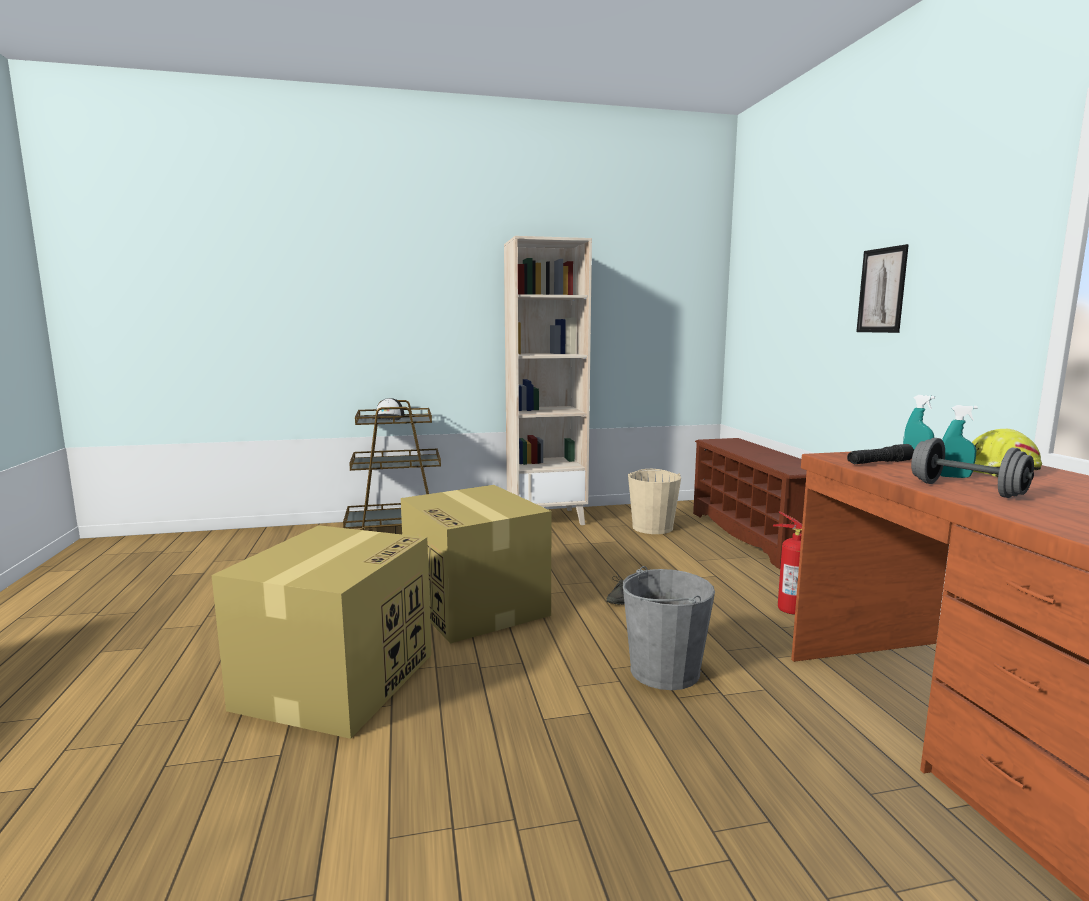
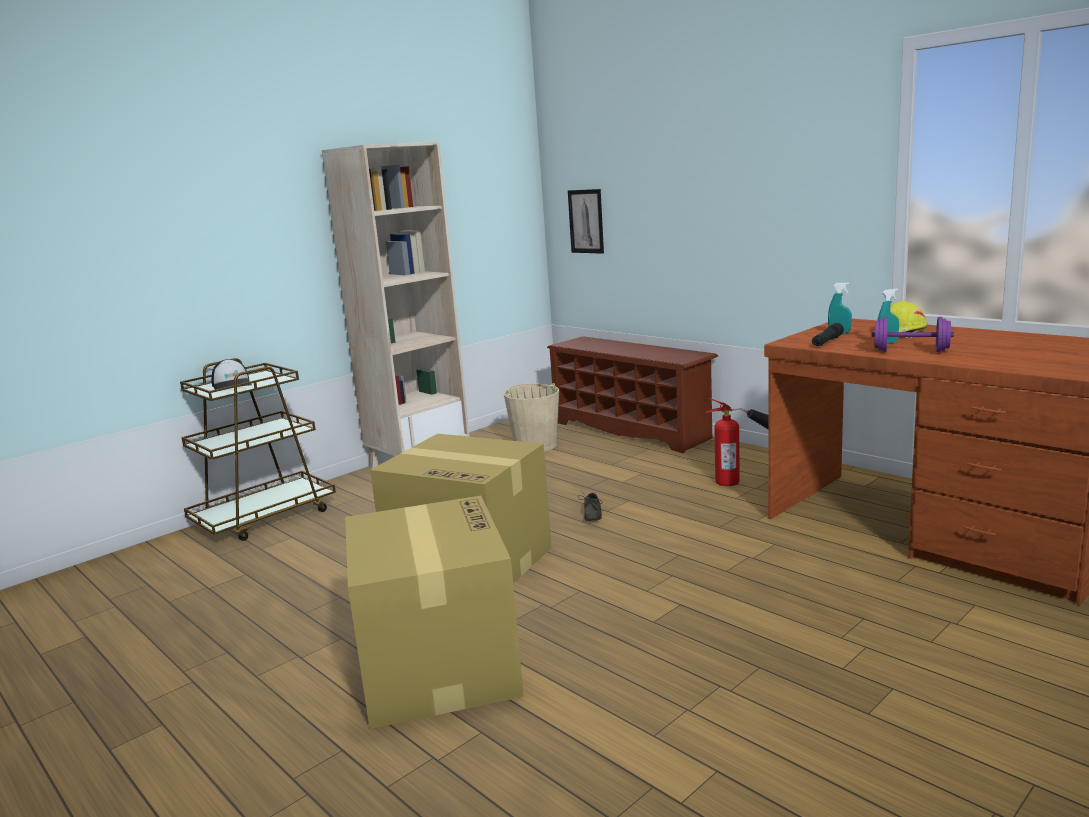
camera: 30 degrees left, 5 degrees up
grey bucket [623,566,715,690] -> none
picture [856,244,909,333] -> picture moved to [568,189,604,254]
grey dumbbell [911,438,1034,498] -> purple dumbbell [871,317,954,352]

